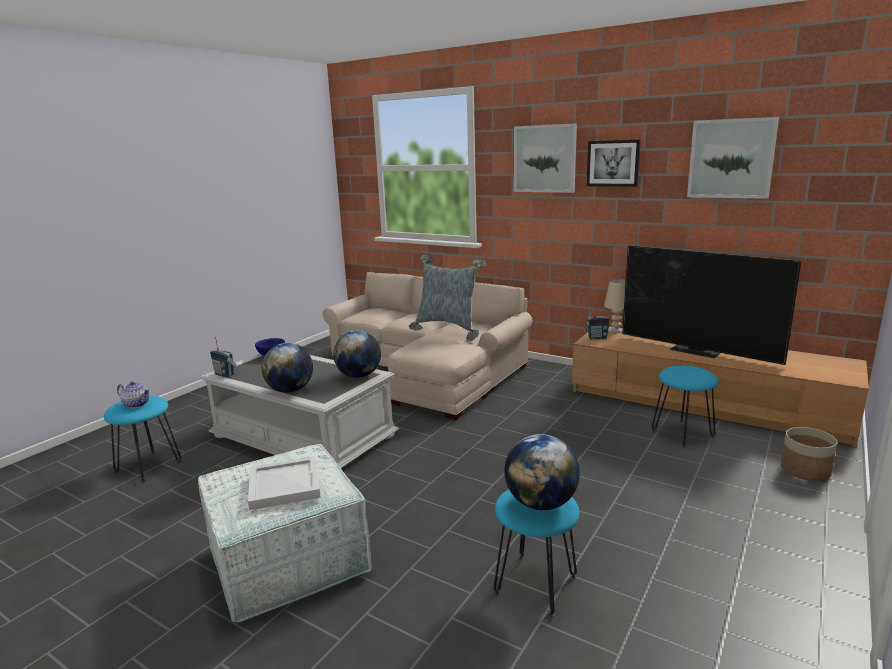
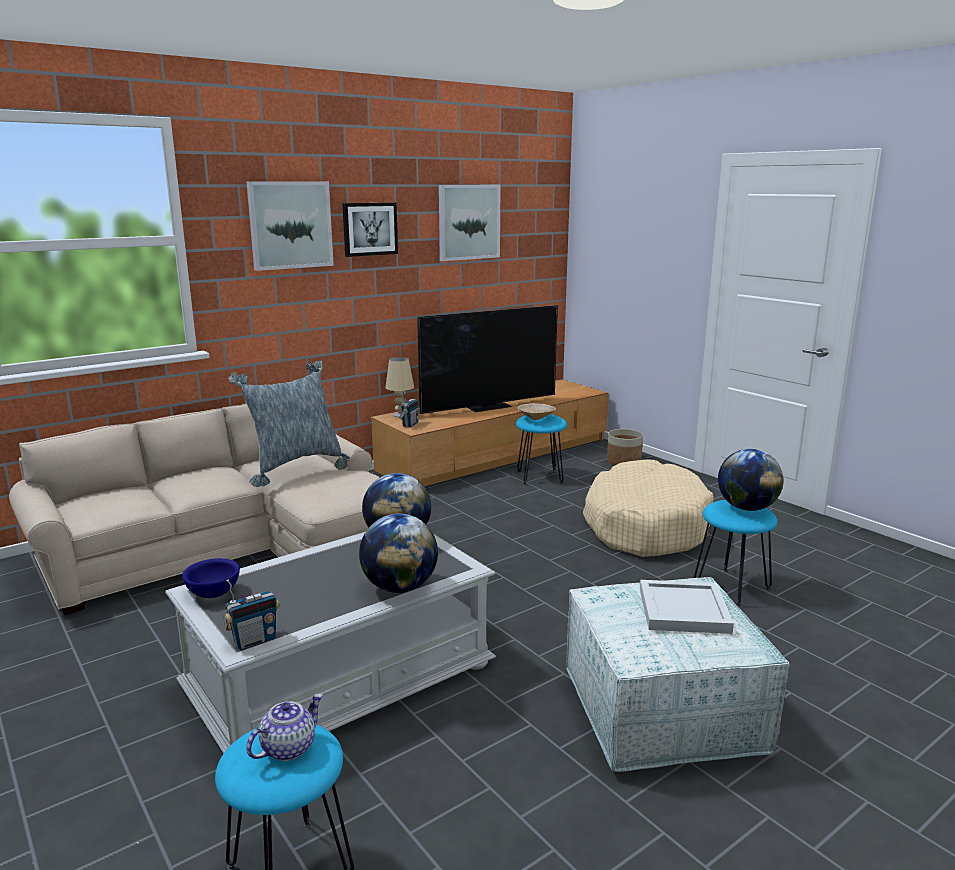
camera: 70 degrees left, 0 degrees up
none -> beige bowl [517,403,556,420]
none -> beige dog bed [583,459,714,557]

